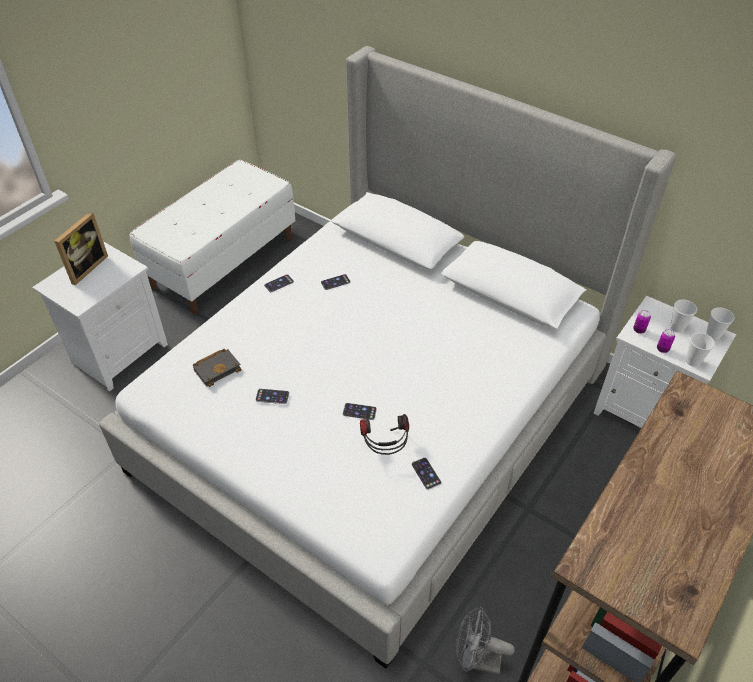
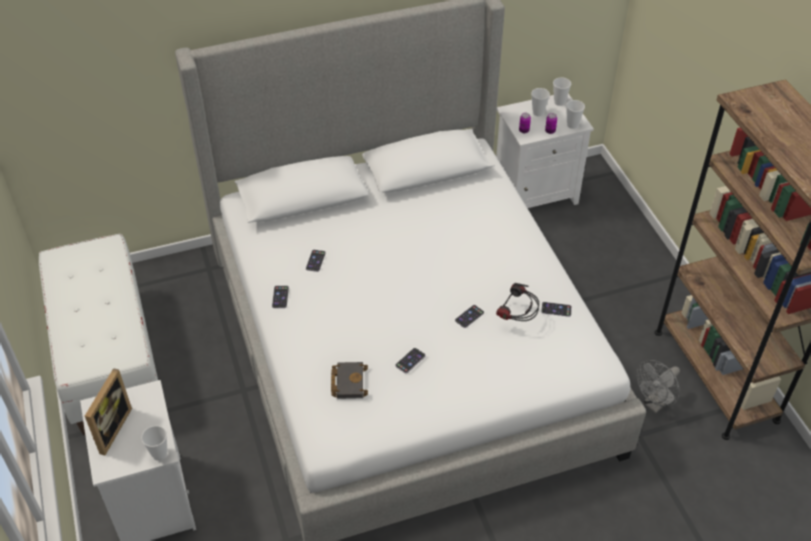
camera: 55 degrees left, 0 degrees up
picture frame [54,212,108,285] -> picture frame turned 45 degrees clockwise [85,368,132,455]
none -> cup [141,426,167,461]

